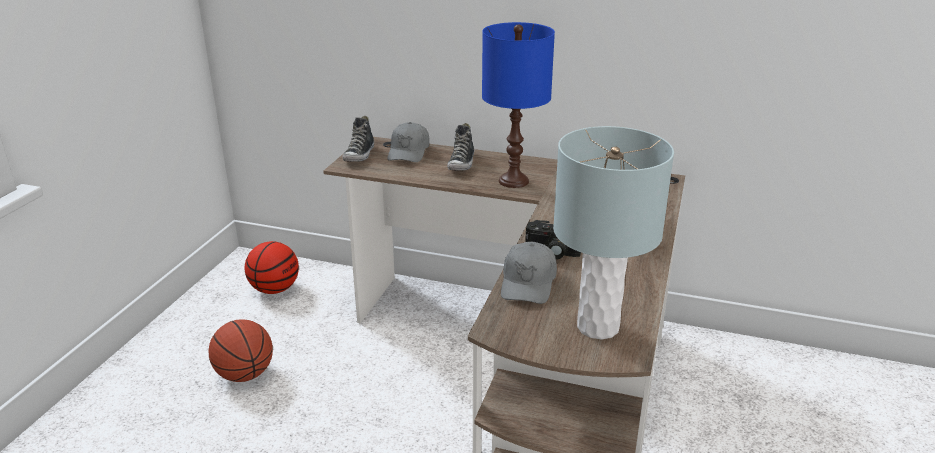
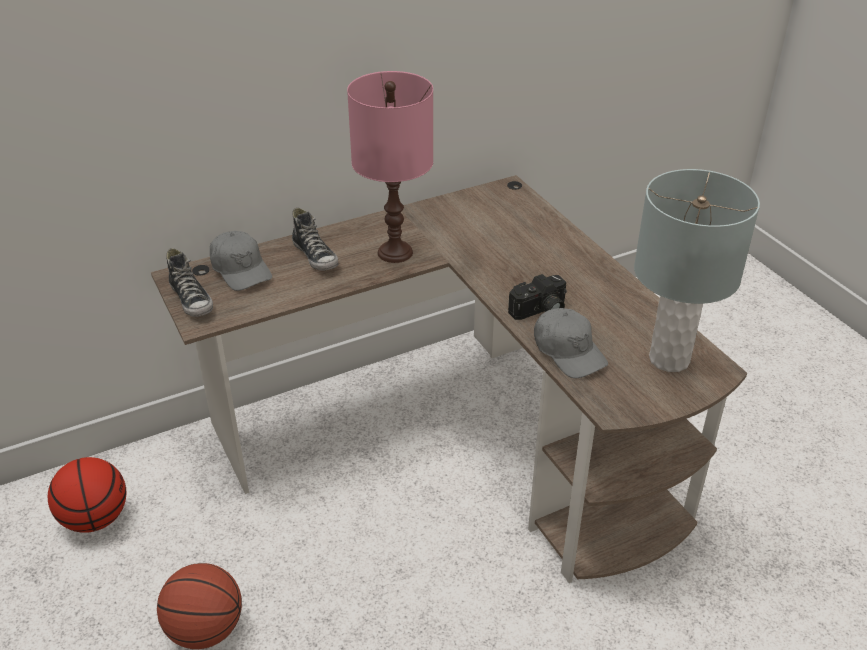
camera: 45 degrees left, 10 degrees up
blue table lamp [482,22,555,188] -> pink table lamp [347,71,433,263]

